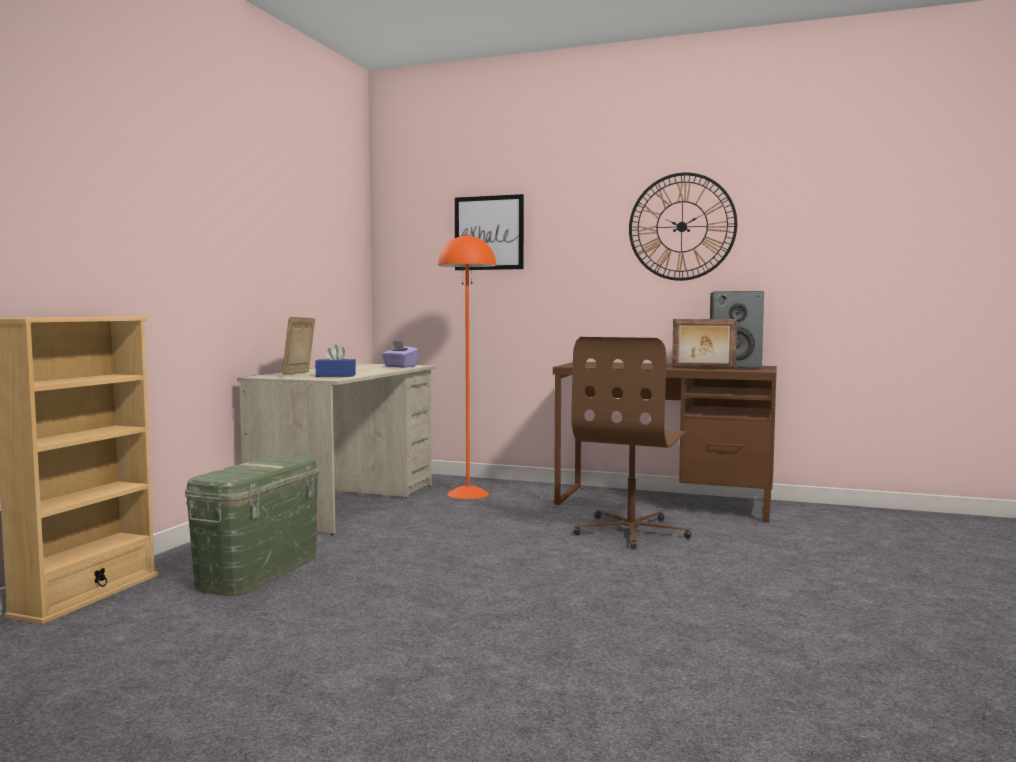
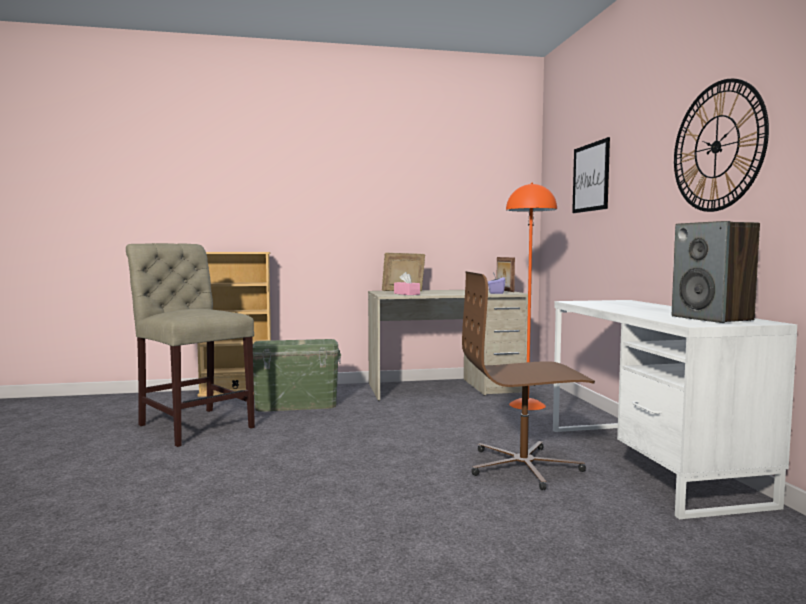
camera: 60 degrees right, 0 degrees up
blue tissue box [315,344,356,377] -> pink tissue box [394,272,420,295]
brown desk [553,362,777,523] -> white desk [553,300,797,519]
picture frame [672,319,737,369] -> picture frame moved to [496,257,515,292]
none -> beige chair [126,243,255,447]

